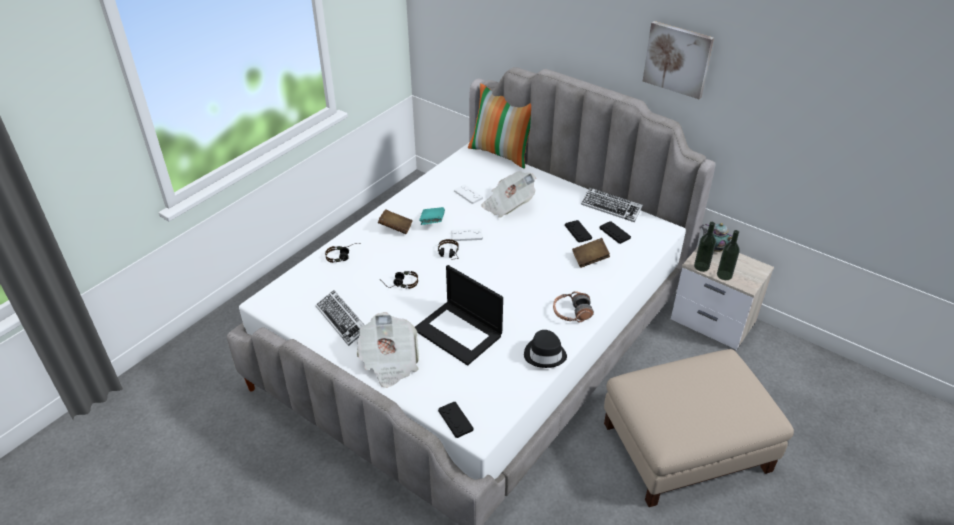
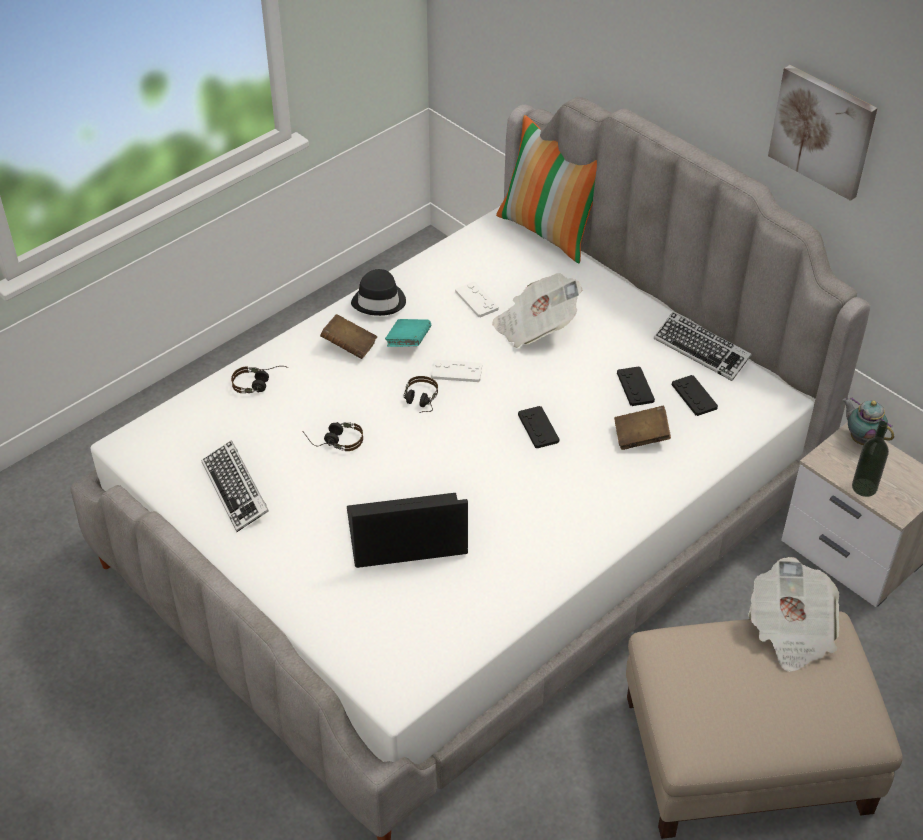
camera: 10 degrees right, 5 degrees up
newspaper [357,312,419,388] -> newspaper moved to [748,557,839,672]
laptop [415,265,503,366] -> laptop turned 120 degrees clockwise [347,493,468,568]
black game controller [438,402,474,438] -> black game controller moved to [518,406,559,448]
black hat [524,330,567,368] -> black hat moved to [351,269,406,316]
headphones [553,291,594,323] -> none
bottle [694,222,716,272] -> none

